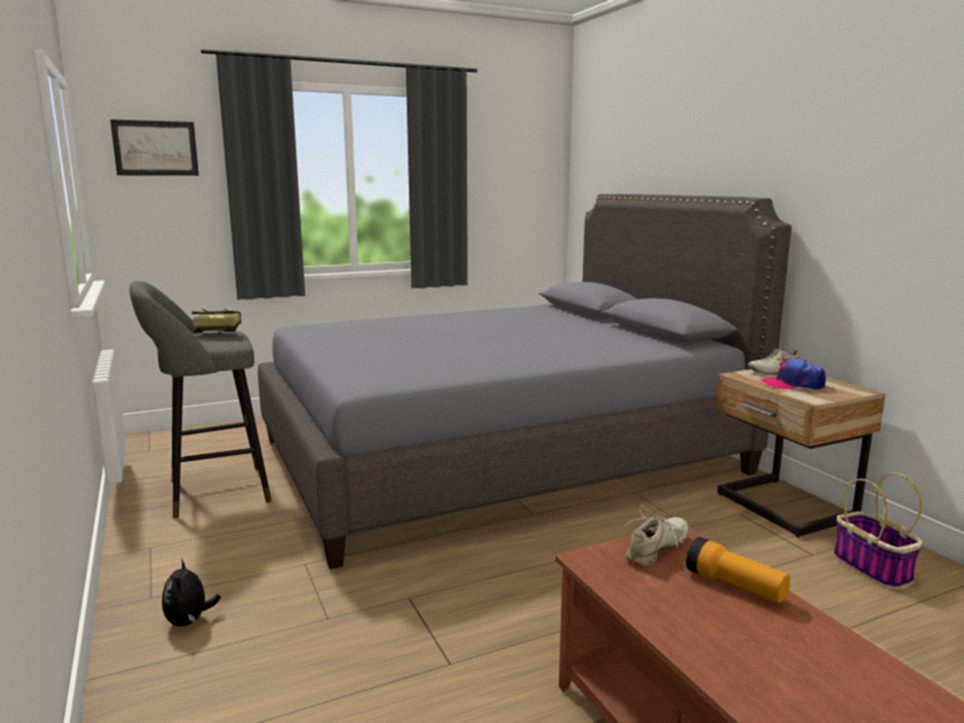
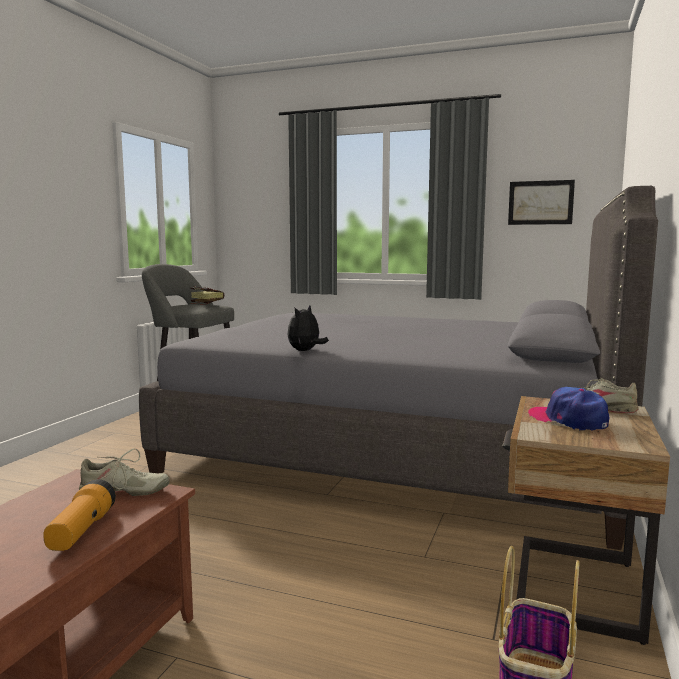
camera: 45 degrees right, 5 degrees down
picture [110,119,199,176] -> picture moved to [508,180,575,225]
plush toy [162,558,221,626] -> plush toy moved to [287,306,329,351]

